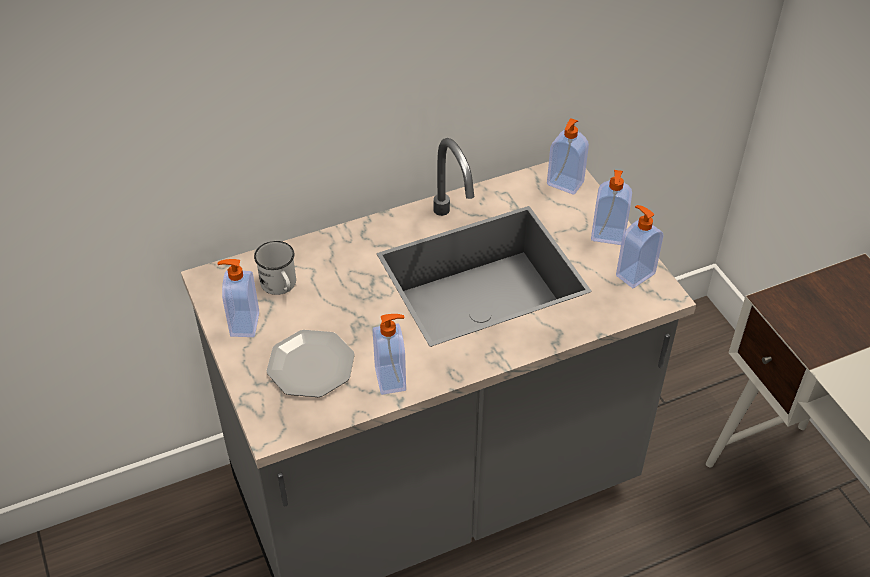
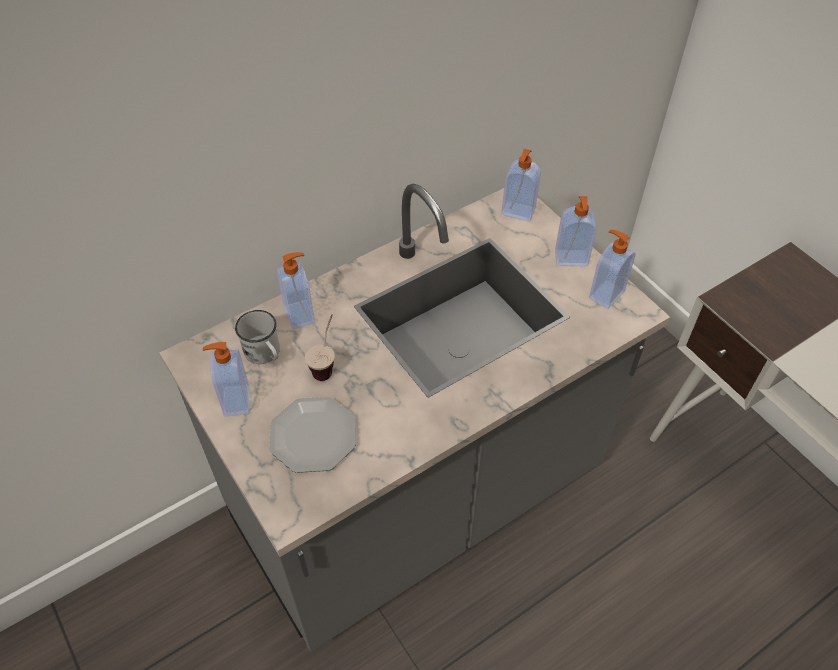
camera: 10 degrees left, 5 degrees up
soap dispenser [373,314,406,395] -> soap dispenser moved to [277,252,315,329]
none -> cup [305,314,335,381]

